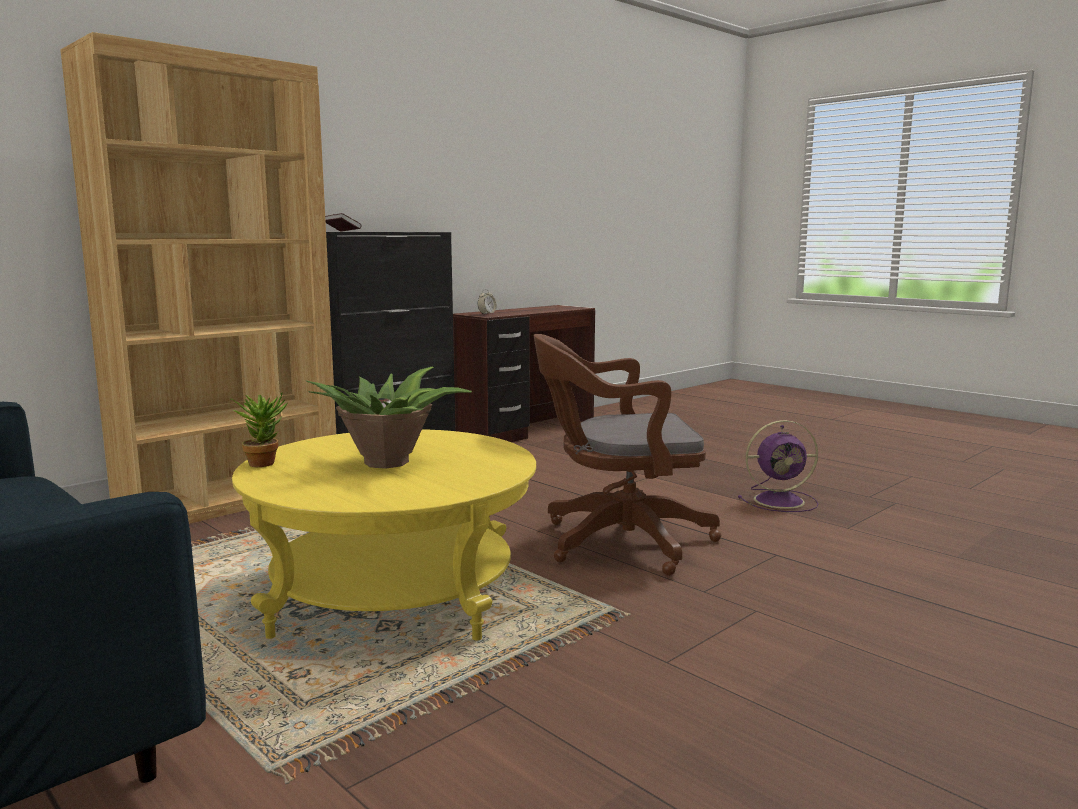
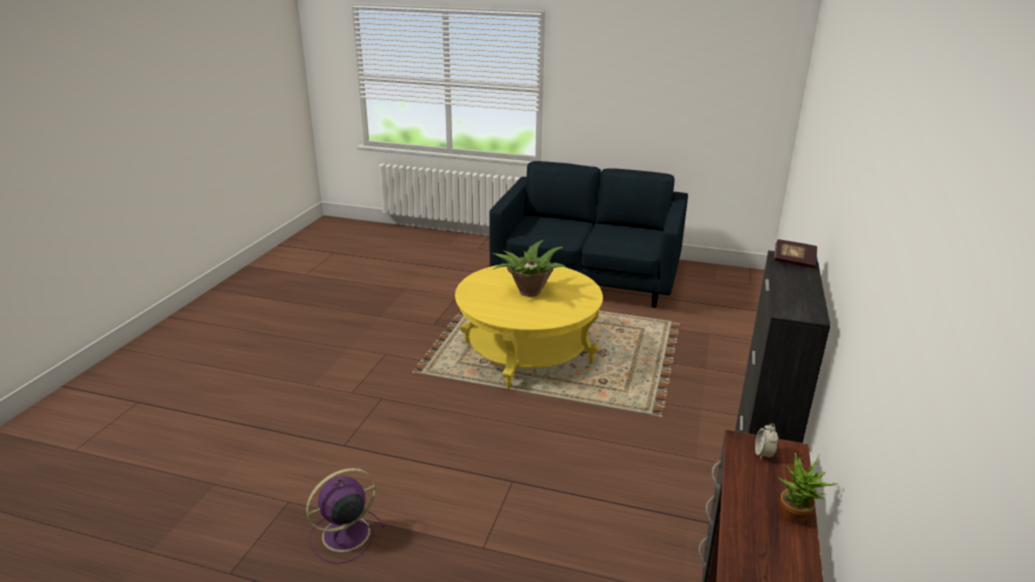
camera: 150 degrees right, 15 degrees up
brown bookcase [60,32,336,524] -> none
potted plant [229,393,288,467] -> potted plant moved to [778,453,838,524]
brown office chair [533,334,721,576] -> none

